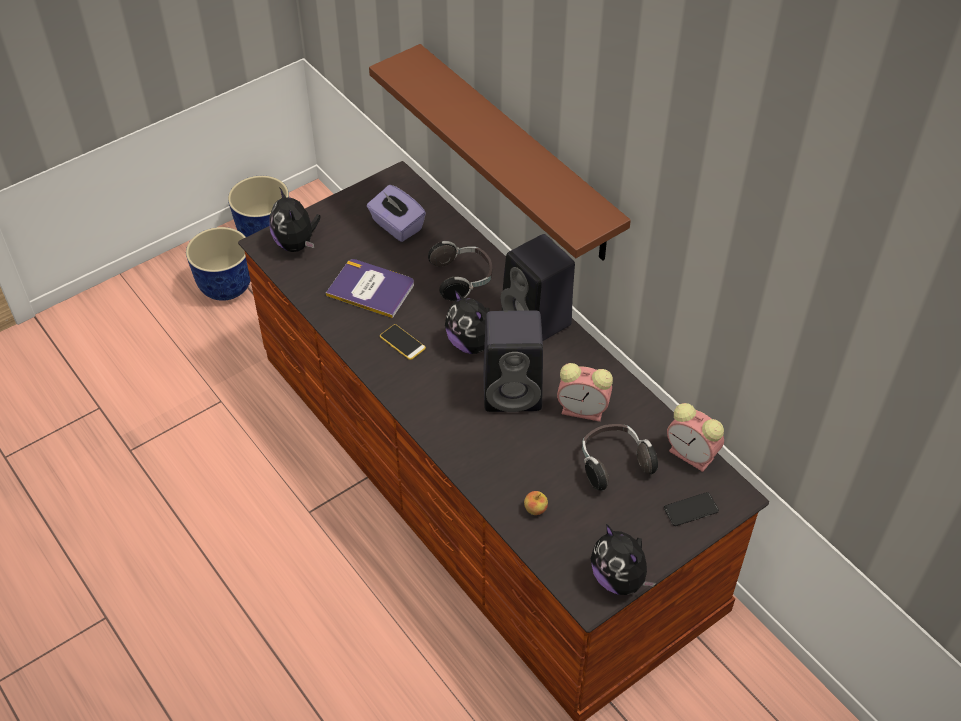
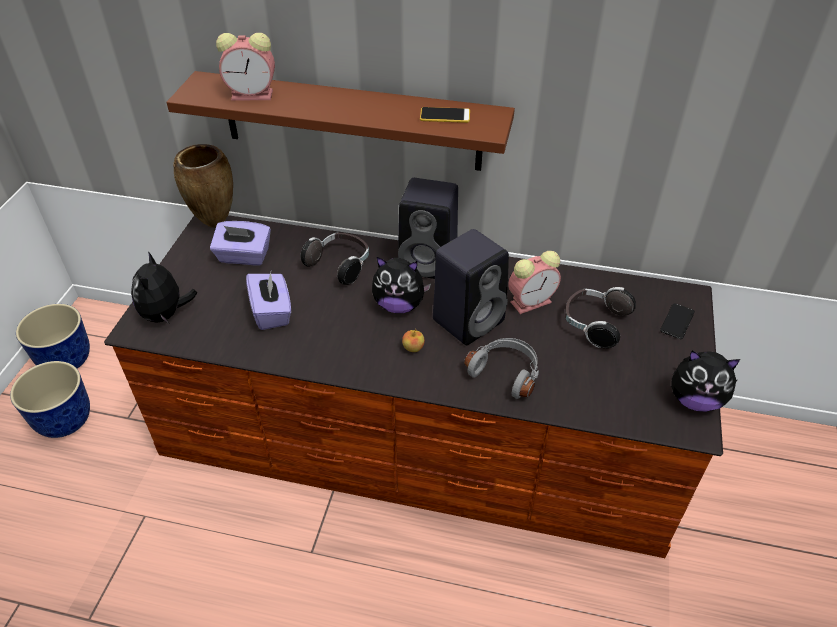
camera: 40 degrees left, 5 degrees down
plush toy [269,187,321,252] -> plush toy turned 60 degrees clockwise [131,251,197,323]
book [326,259,414,318] -> purple tissue box [246,272,291,330]
phone [380,324,426,360] -> phone moved to [420,107,470,123]
apple [524,491,548,515] -> apple moved to [402,329,425,352]
alarm clock [667,403,724,472] -> alarm clock moved to [216,33,275,101]
none -> brown vase [173,144,233,228]
none -> grey headphones [464,338,539,399]

